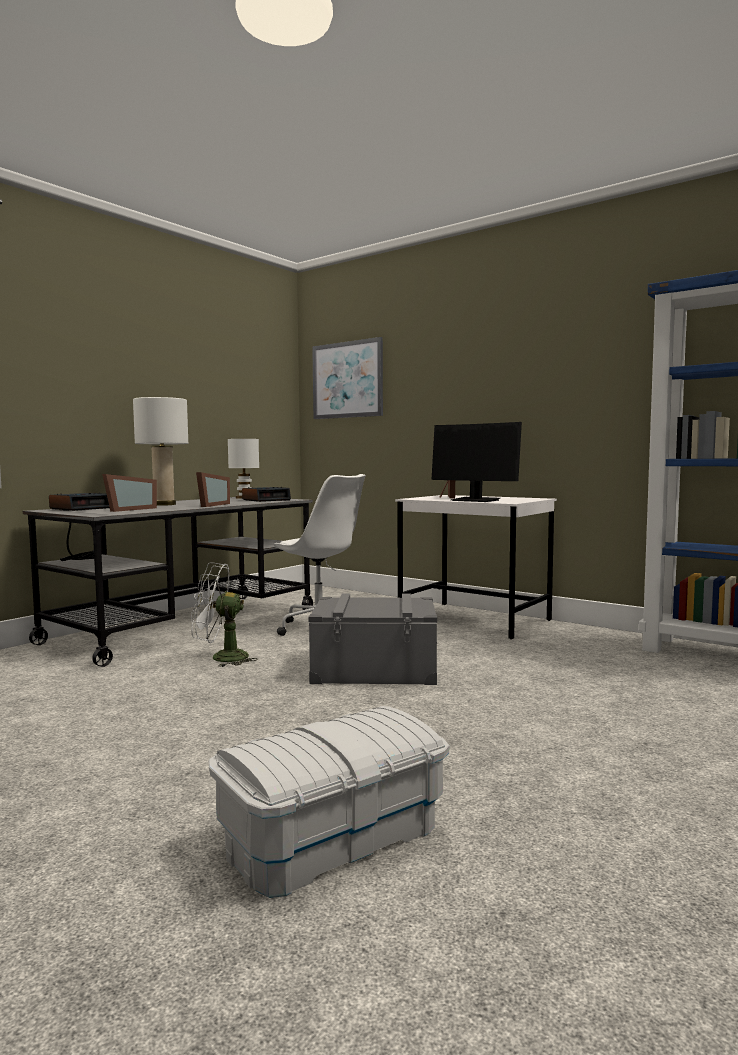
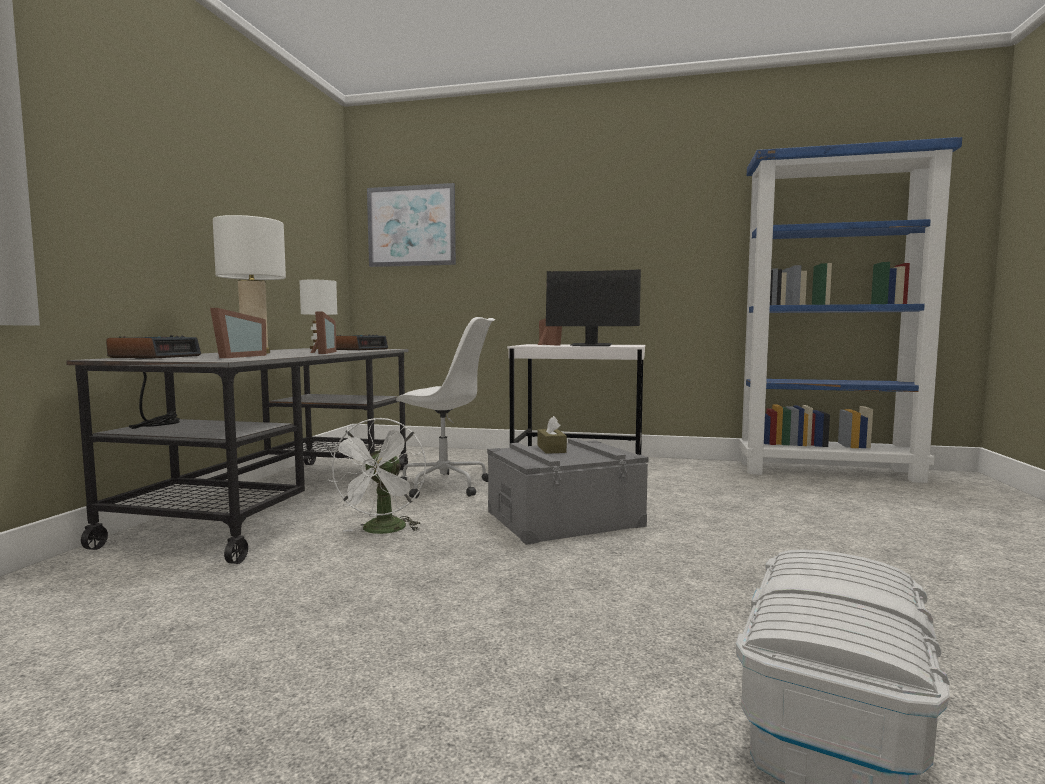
camera: 25 degrees left, 0 degrees up
white fan [191,562,257,667] -> white fan turned 60 degrees counterclockwise [327,417,426,534]
none -> brown tissue box [538,416,567,454]

